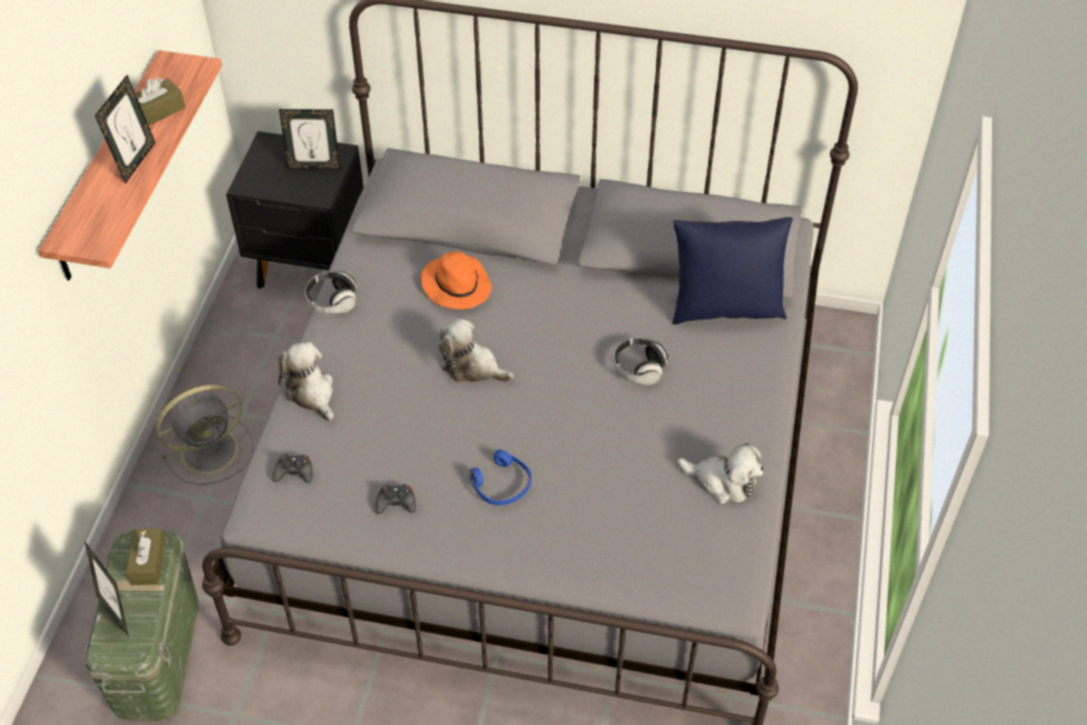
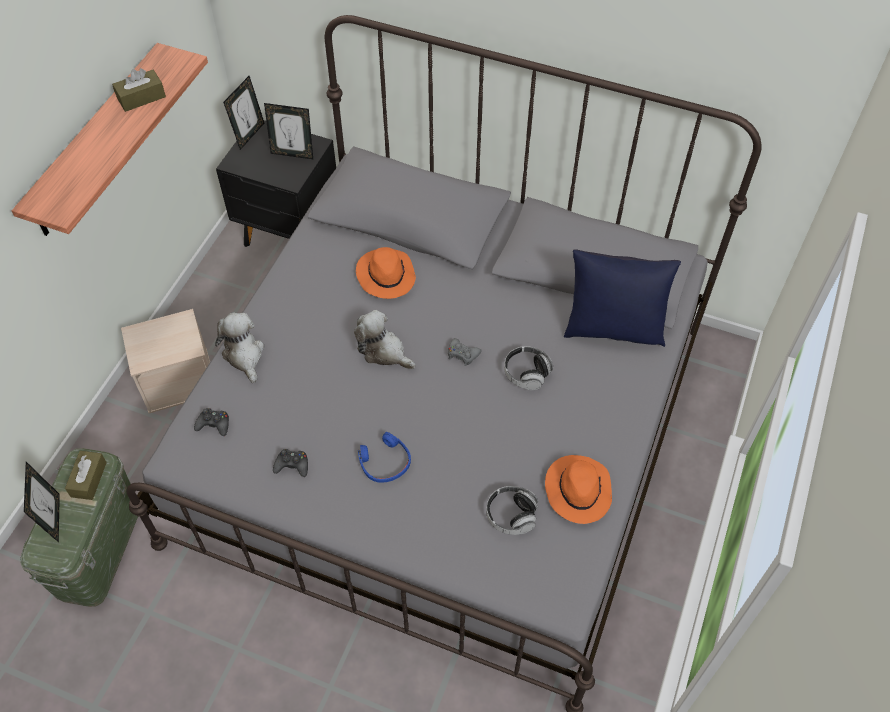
camera: 10 degrees right, 5 degrees up
picture frame [95,75,155,184] -> picture frame moved to [223,76,264,150]
grey fan [156,385,254,485] -> beige storage box [121,309,210,413]
headphones [305,271,357,313] -> headphones moved to [486,486,539,535]
plush toy [677,443,764,504] -> orange hat [545,455,612,524]
none -> grey game controller [448,338,482,366]

